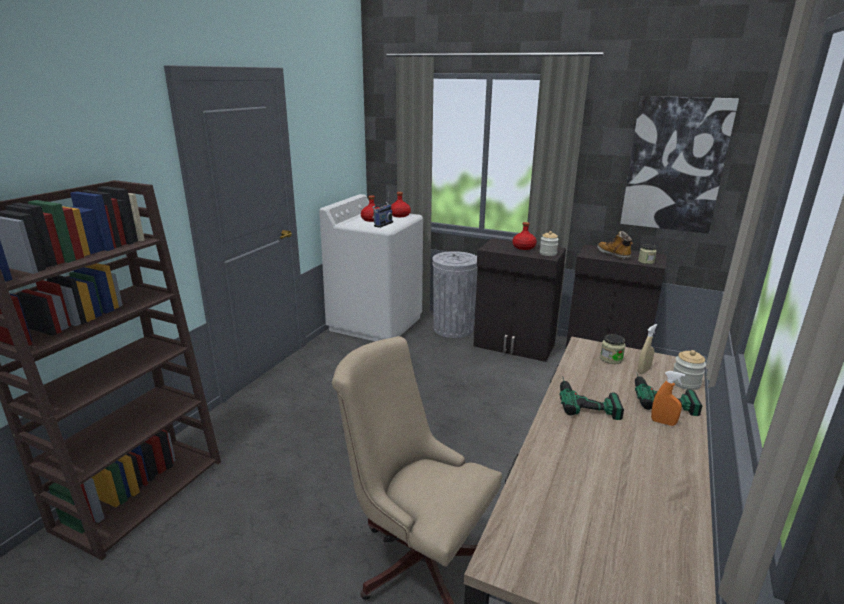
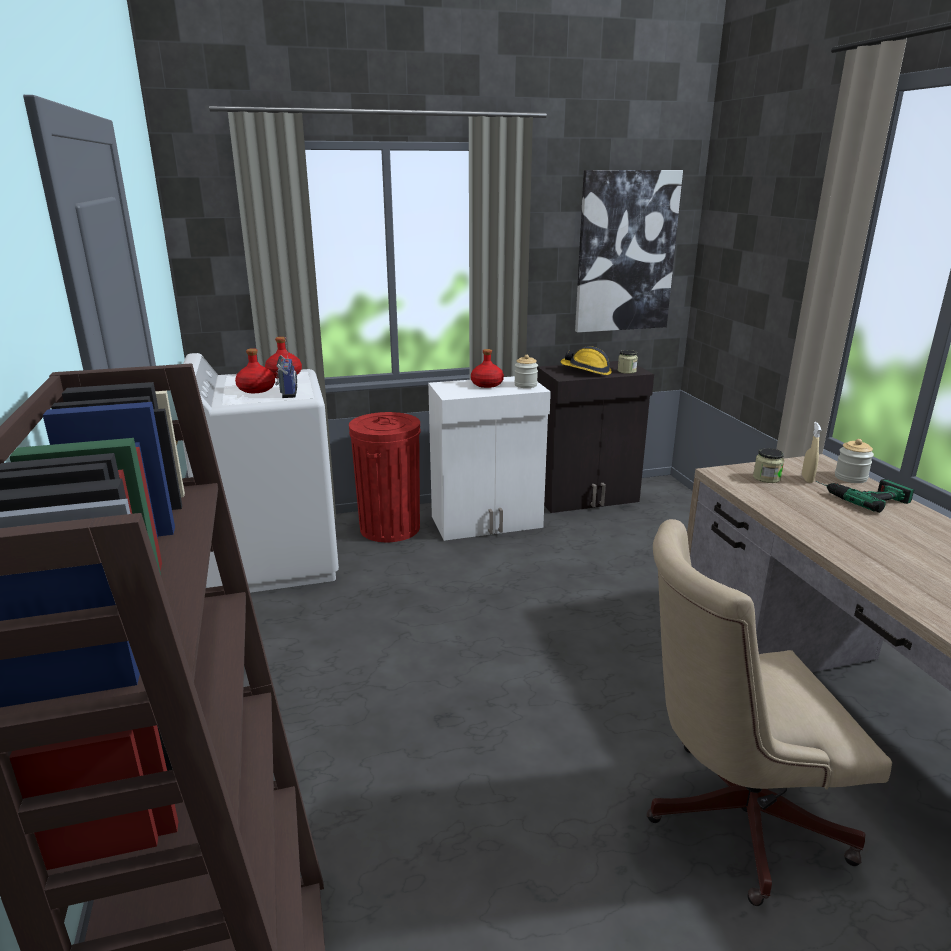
camera: 40 degrees left, 0 degrees up
grey trash can [432,251,478,338] -> red trash can [349,412,421,542]
black cabinet [473,239,566,362] -> white cabinet [428,376,551,541]
power drill [559,376,624,420] -> none
boot [597,231,633,260] -> hard hat [560,346,612,375]
orange spray bottle [651,371,686,426] -> none

